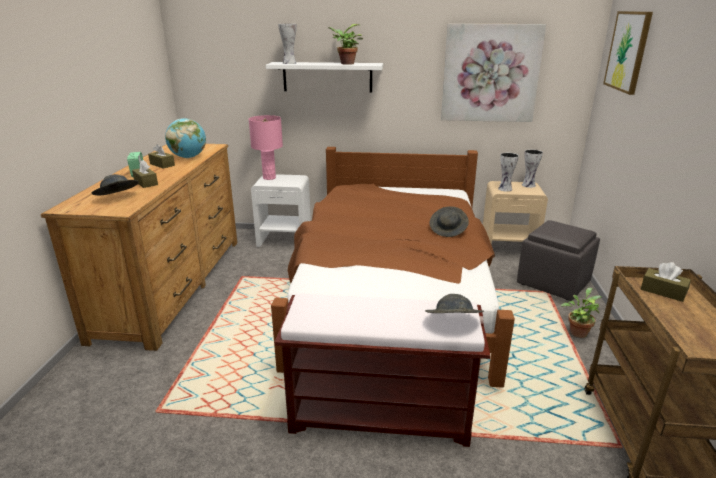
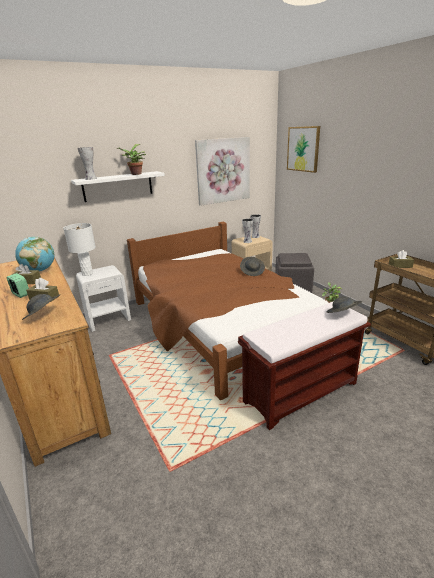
camera: 35 degrees left, 0 degrees up
pink table lamp [249,115,283,180] -> white table lamp [63,223,96,276]

